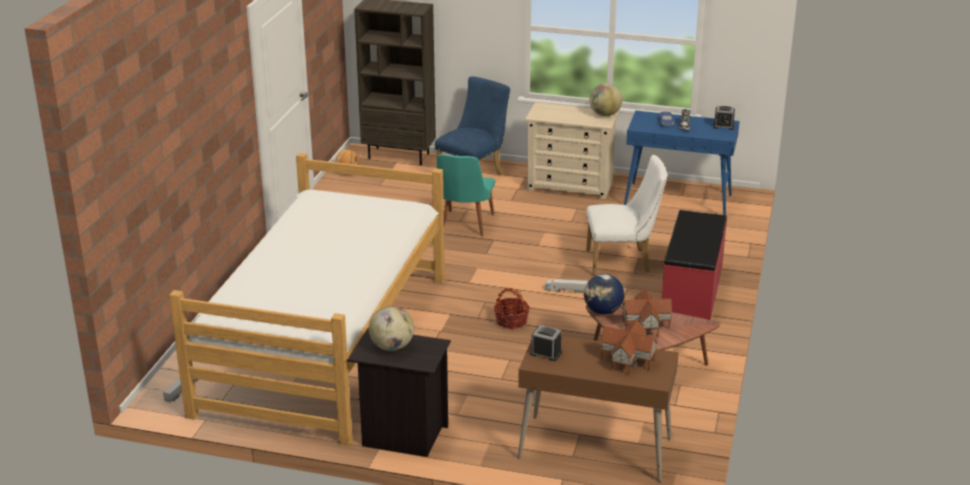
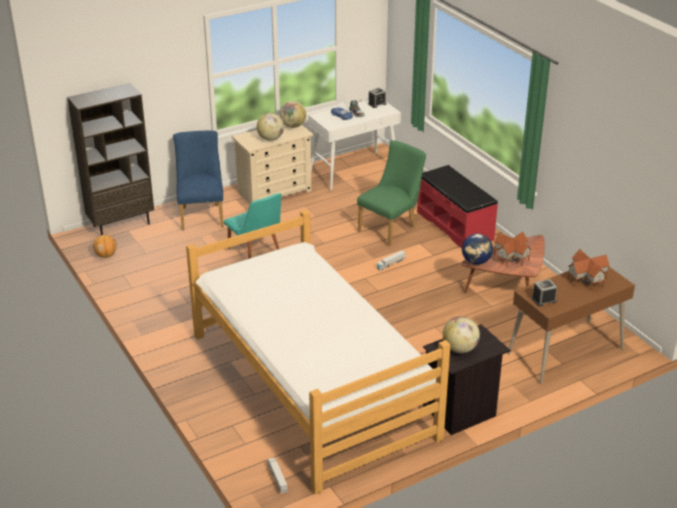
camera: 45 degrees left, 5 degrees up
basket [494,288,530,329] -> none
white chair [586,155,667,276] -> green chair [357,140,426,246]
blue console table [624,111,740,215] -> white console table [308,100,401,191]
none -> globe [257,113,284,141]

